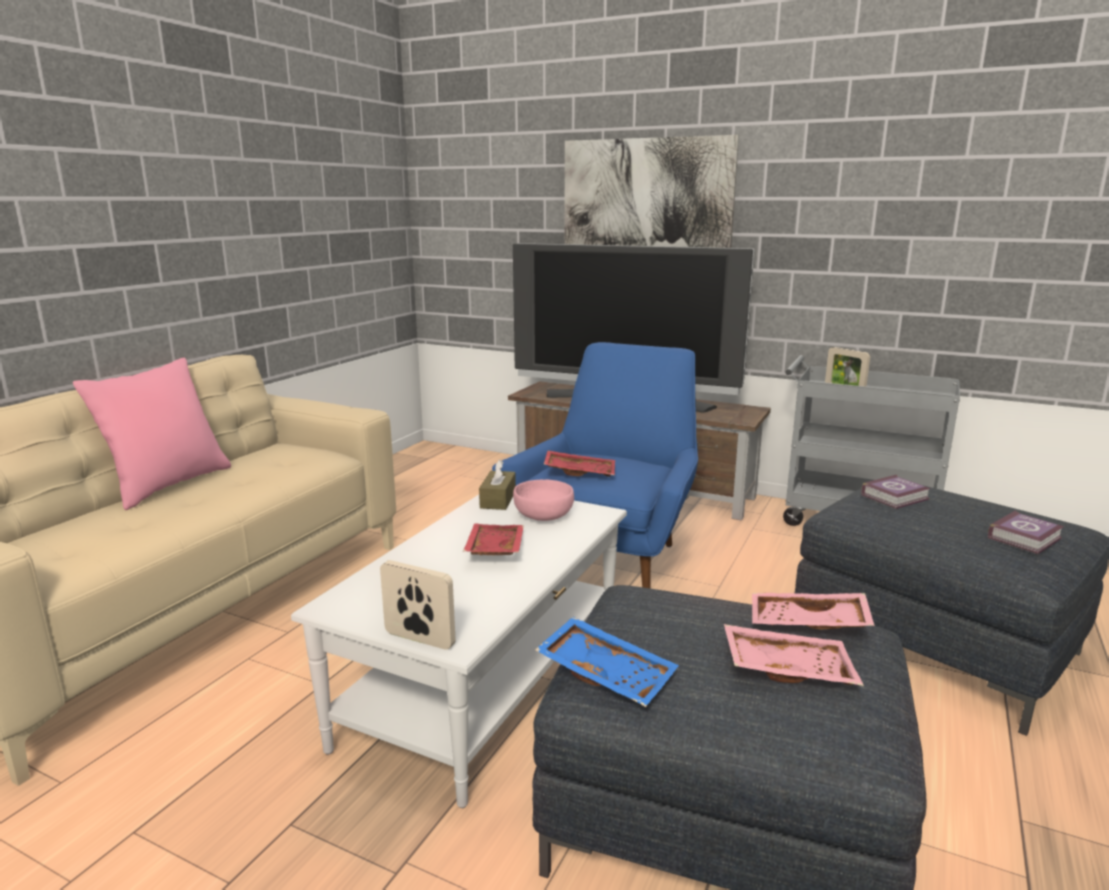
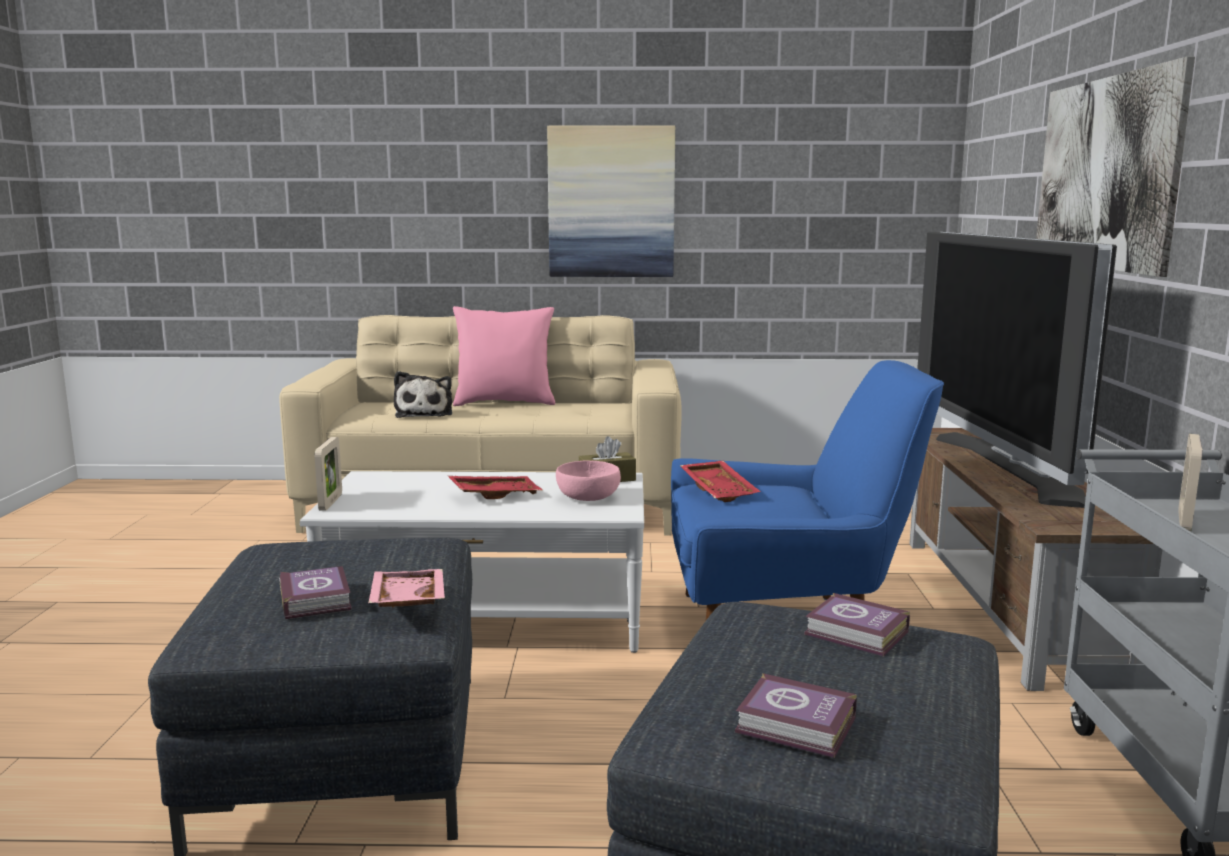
camera: 65 degrees right, 5 degrees down
blue tray [535,617,679,707] -> none
pink tray [724,624,864,686] -> book [279,566,352,619]
none -> plush toy [394,371,452,418]
none -> picture [547,125,675,277]

